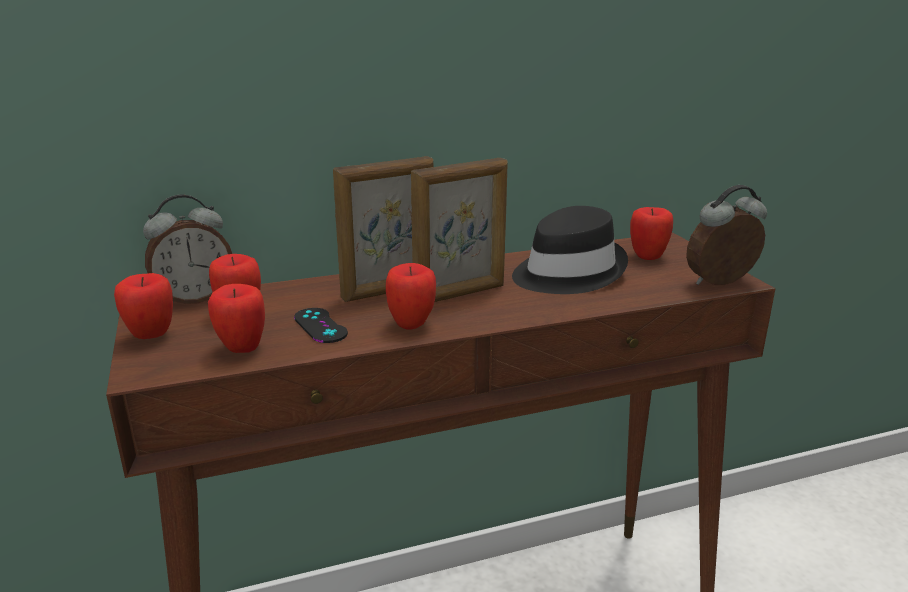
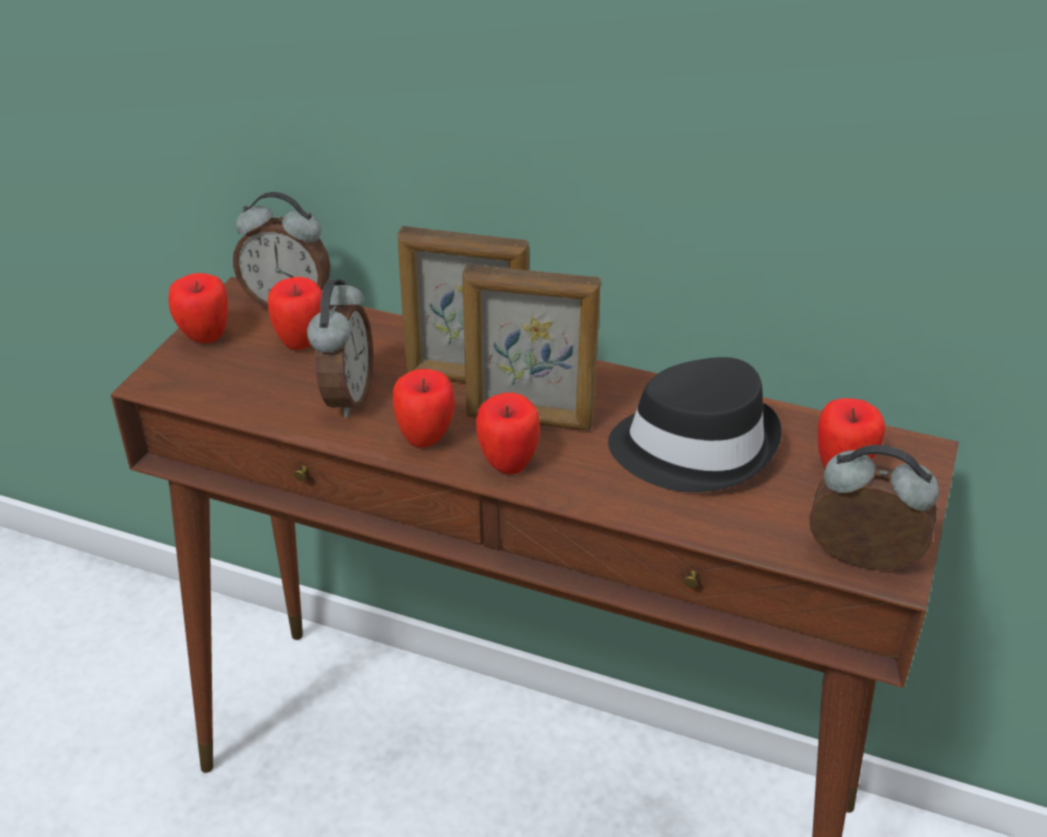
camera: 40 degrees right, 15 degrees up
apple [208,284,265,353] -> apple moved to [476,392,540,475]
black game controller [294,308,348,343] -> alarm clock [307,279,373,418]

